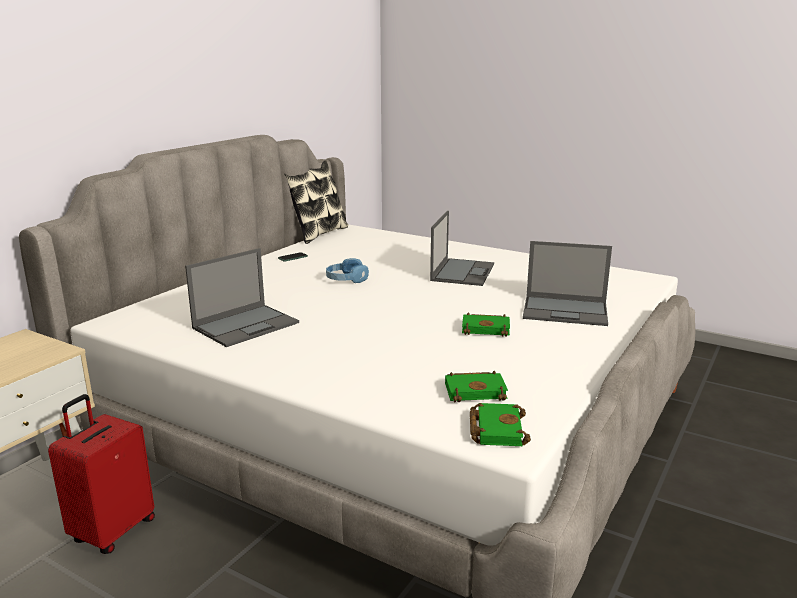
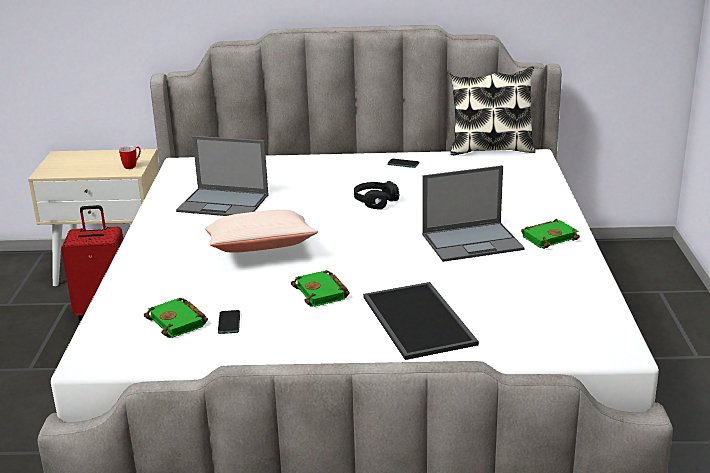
camera: 60 degrees right, 5 degrees up
blue headphones [326,258,369,283] -> black headphones [354,181,399,209]
green book [470,403,531,446] -> green book moved to [521,219,580,249]
laptop [523,241,612,326] -> tray [363,282,479,360]
none -> mug [119,146,141,169]
none -> beige pillow [205,209,318,253]
none -> phone [218,310,240,334]

